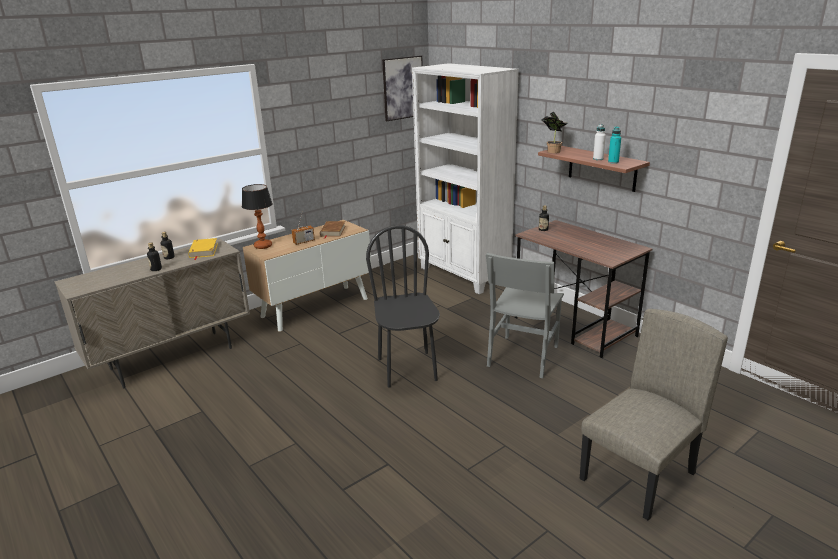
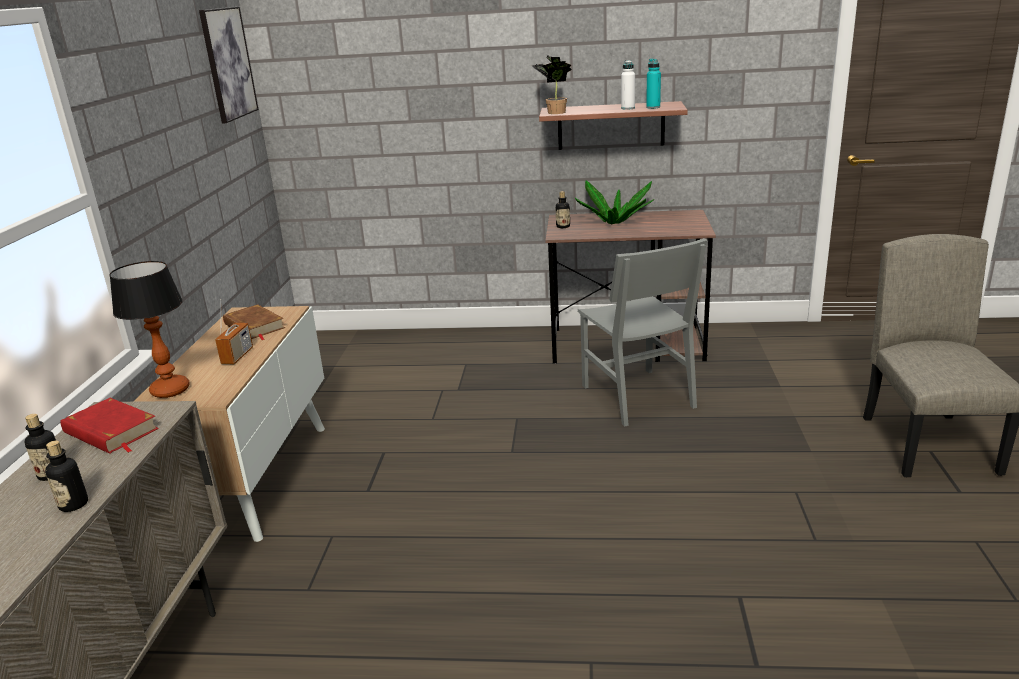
camera: 45 degrees left, 0 degrees up
yellow book [188,238,218,260] -> red book [60,398,159,454]
black chair [366,225,440,388] -> none
white bookcase [412,63,519,294] -> none
none -> potted plant [575,180,654,224]

